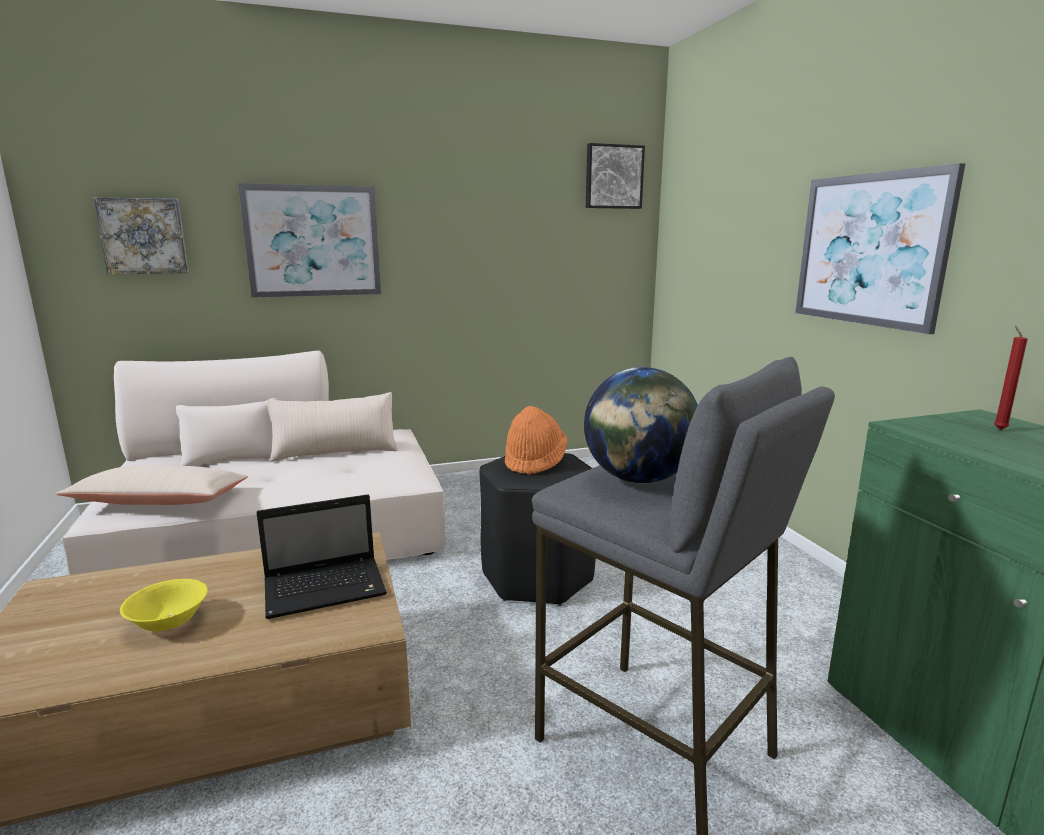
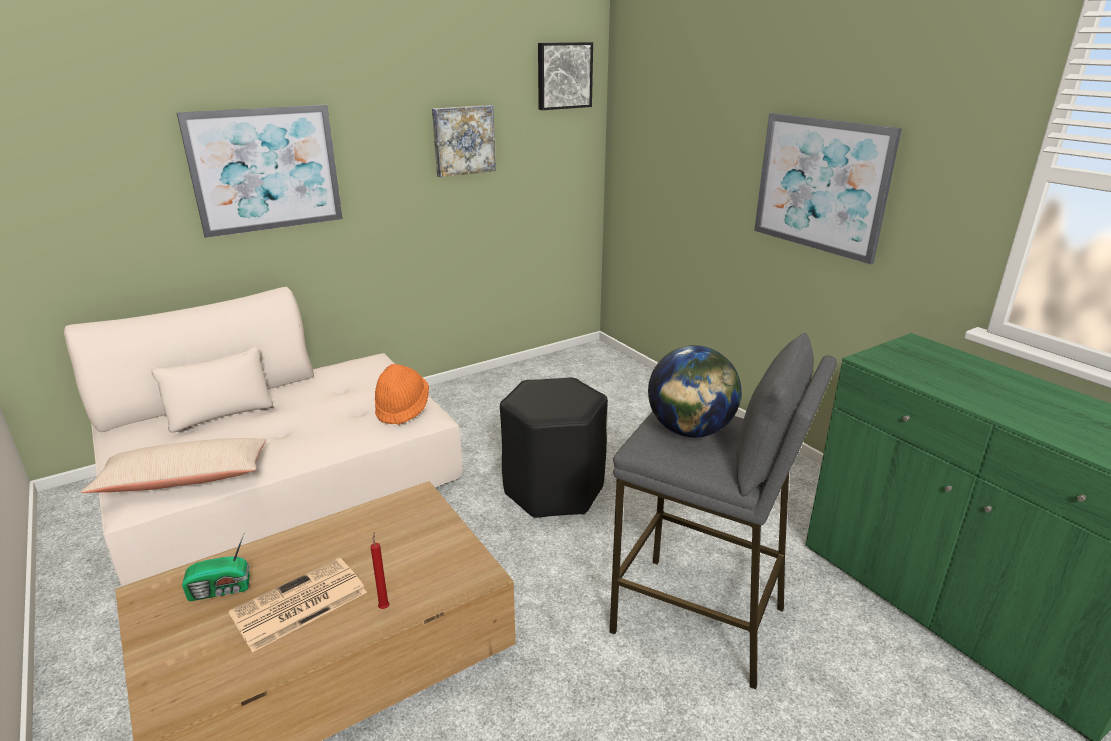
camera: 15 degrees left, 10 degrees up
picture [94,197,189,274] -> picture moved to [432,105,496,177]
yellow bowl [120,579,208,632] -> newspaper [229,558,367,652]
laptop [257,494,387,619] -> none
beige pillow [267,392,398,462] -> none
orange hat [505,406,567,475] -> orange hat moved to [375,364,429,425]
red candle [994,325,1028,430] -> red candle moved to [370,532,389,609]
none -> radio [182,531,250,601]

